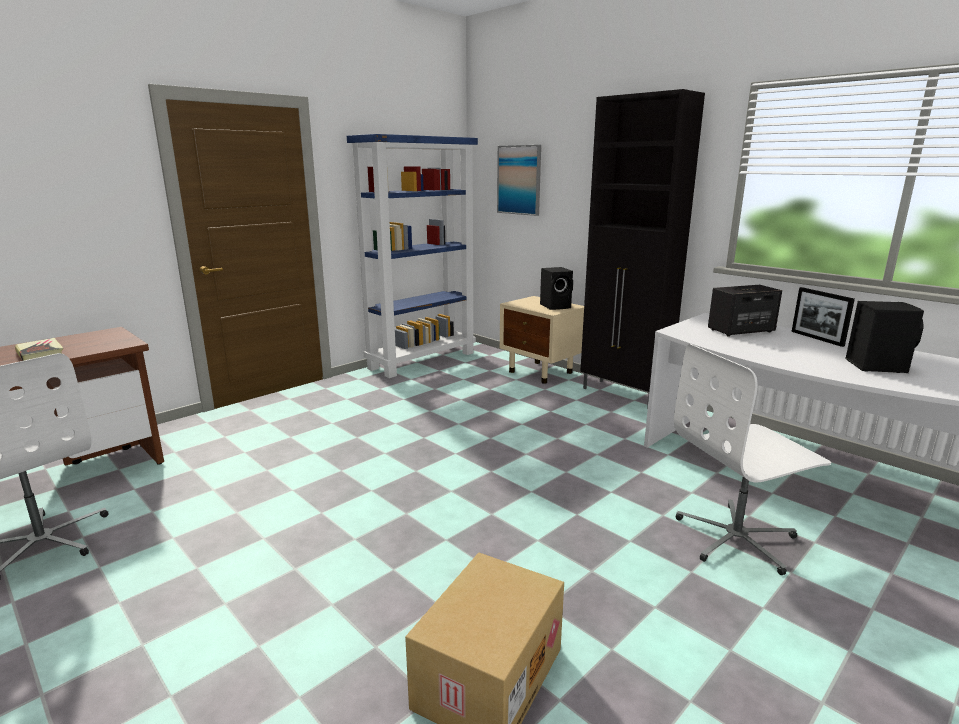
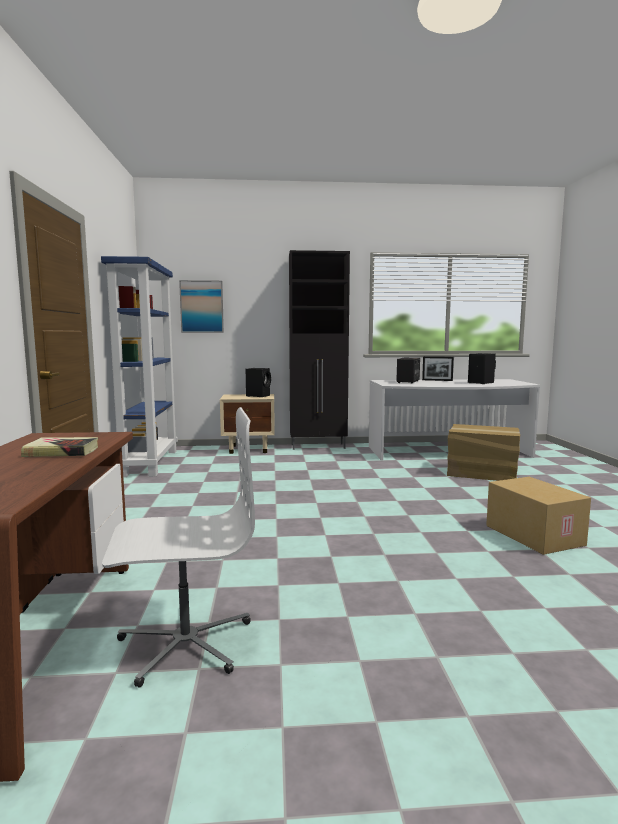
camera: 50 degrees left, 10 degrees down
white office chair [674,344,831,575] -> cardboard box [447,424,520,481]

